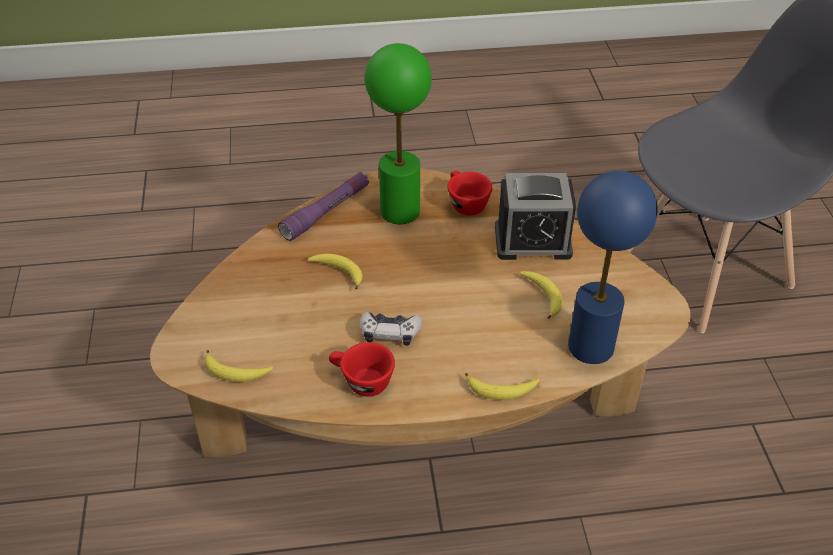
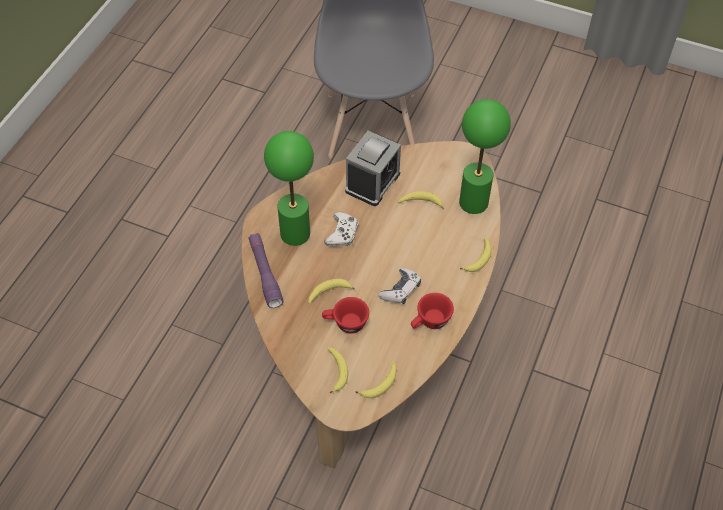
camera: 60 degrees left, 10 degrees up
red cup [447,171,493,216] -> red cup moved to [322,297,369,334]
blue table lamp [568,171,658,364] -> green table lamp [459,99,511,214]
none -> white game controller [325,212,358,246]
none -> banana [327,347,348,393]

